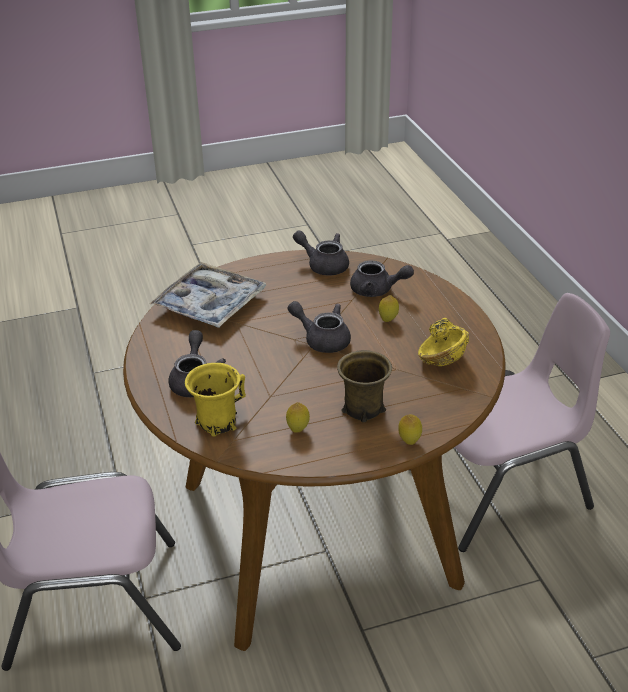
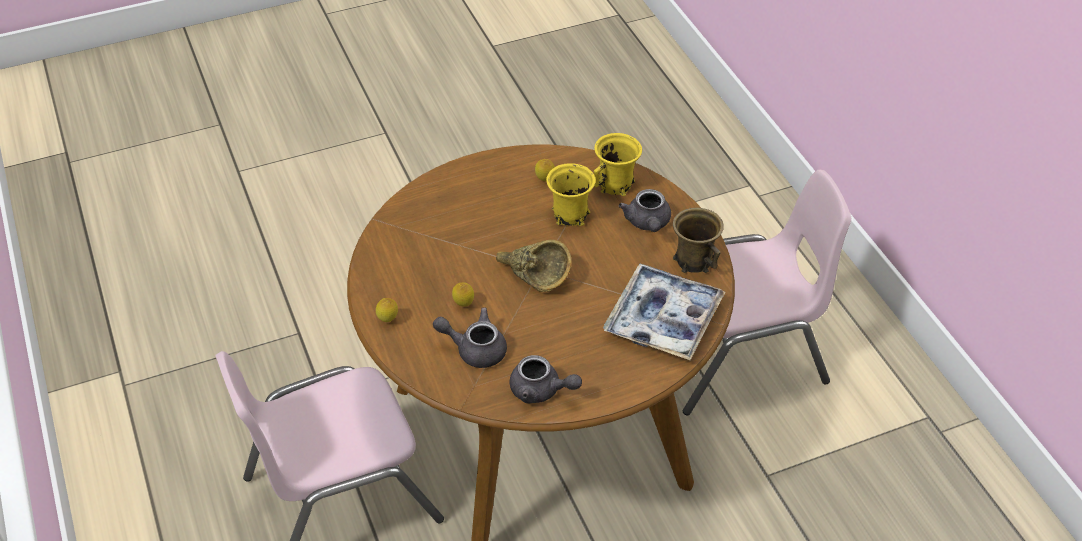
camera: 175 degrees right, 10 degrees up
grey teapot [288,301,351,353] -> brown bowl [496,239,572,292]
brown mug [337,350,392,423] -> brown mug moved to [673,208,724,273]
lemon [398,415,422,445] -> lemon moved to [376,298,398,322]
yellow bowl [418,318,469,366] -> none
none -> yellow mug [546,163,596,226]

